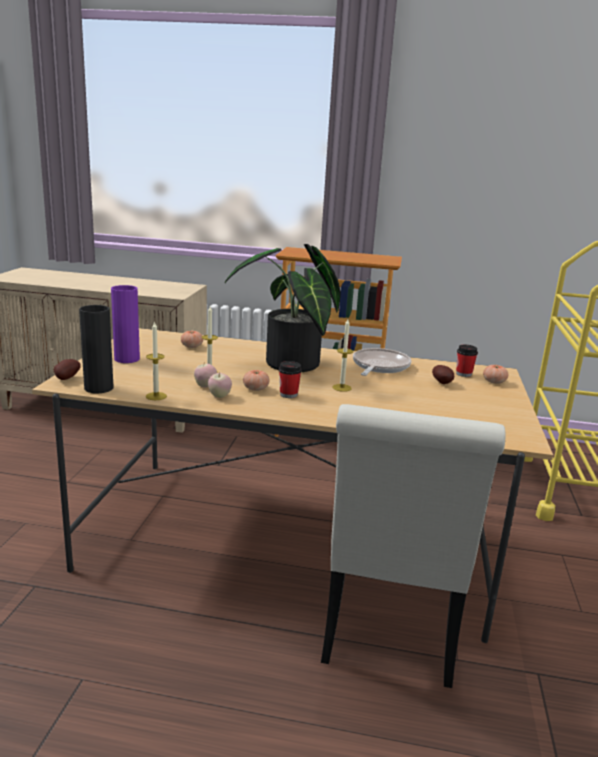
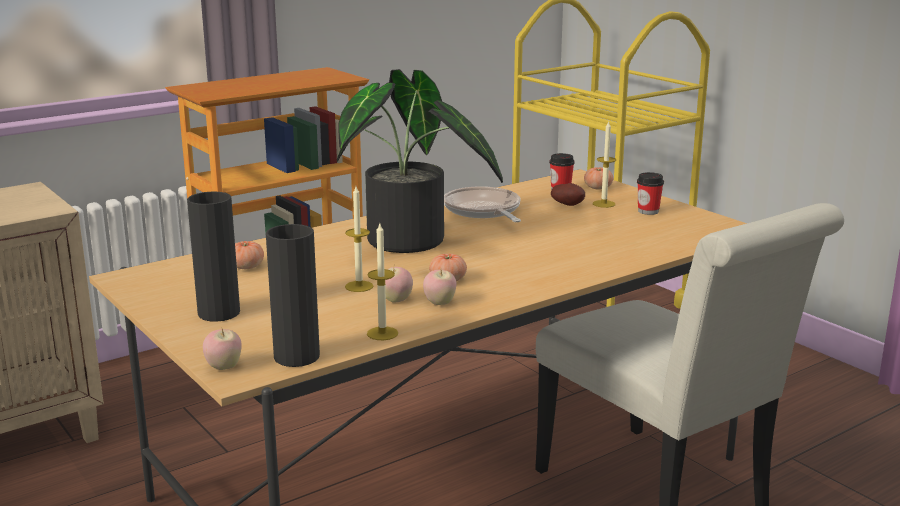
camera: 45 degrees left, 0 degrees up
potato [54,359,81,380] -> apple [203,329,242,370]
purple vase [111,285,140,363] -> black vase [187,192,240,322]
cup [279,361,302,398] -> cup moved to [637,172,664,215]
candle [332,319,353,392] -> candle moved to [593,120,616,208]

